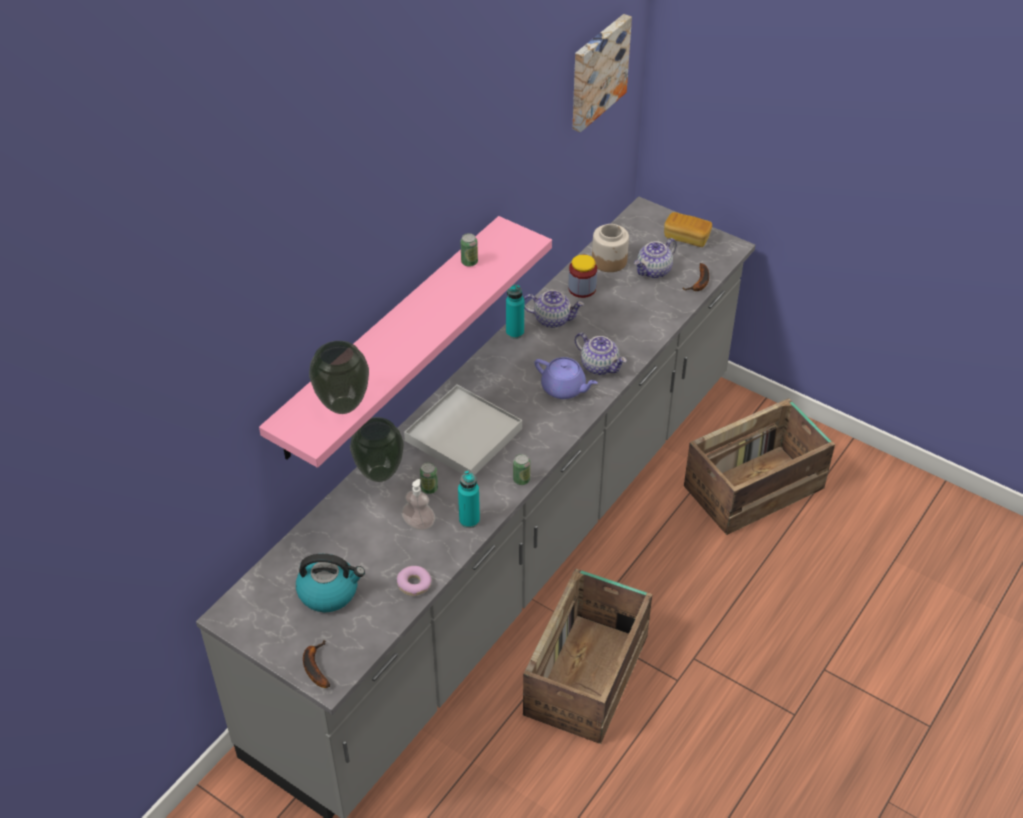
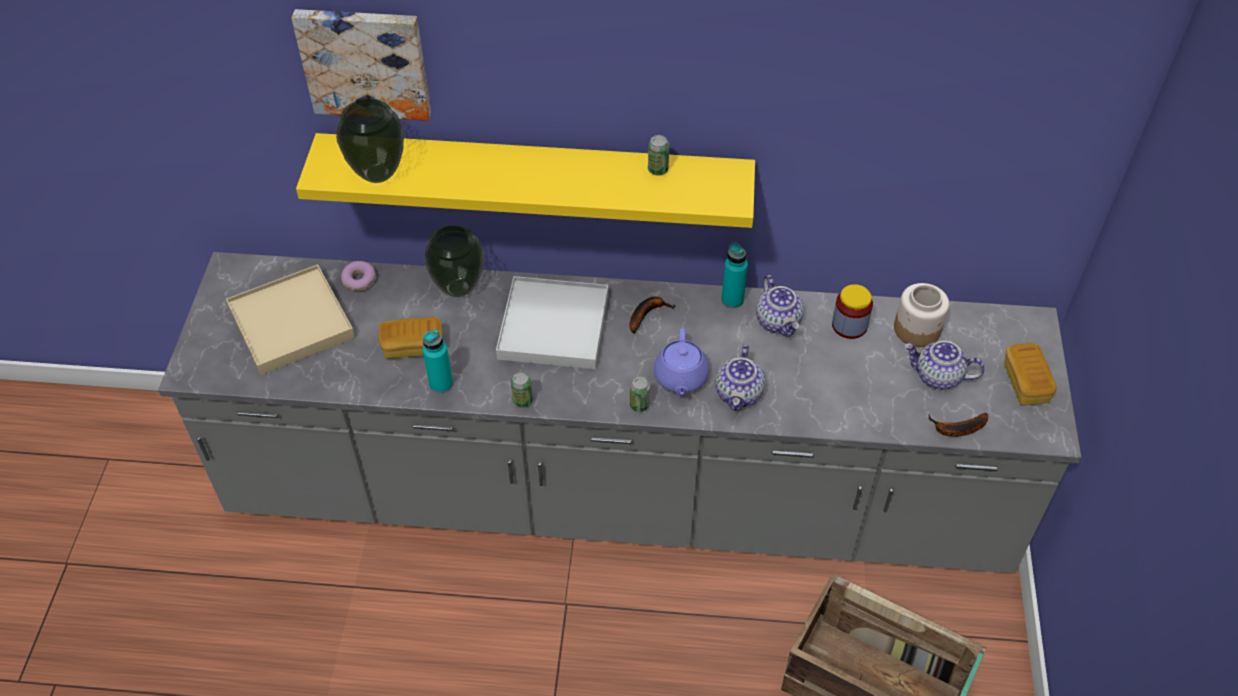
camera: 60 degrees right, 5 degrees up
pink shelf [259,216,552,468] -> yellow shelf [296,133,755,228]
kettle [296,554,365,612] -> beige tray [226,264,355,375]
banana [303,640,330,688] -> banana moved to [629,297,676,333]
donut [397,566,432,596] -> donut moved to [341,261,376,291]
soap dispenser [402,479,436,530] -> bread [379,317,443,359]
can [420,462,438,494] -> can moved to [630,376,650,412]
crate [523,568,652,744] -> none
picture [573,14,632,133] -> picture moved to [291,9,431,121]

